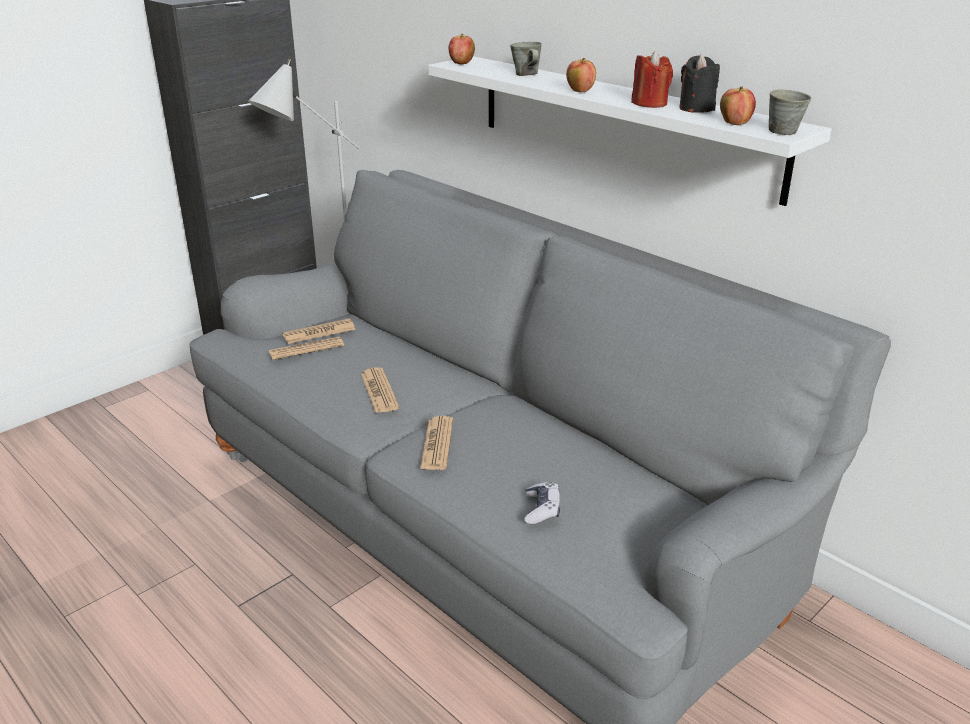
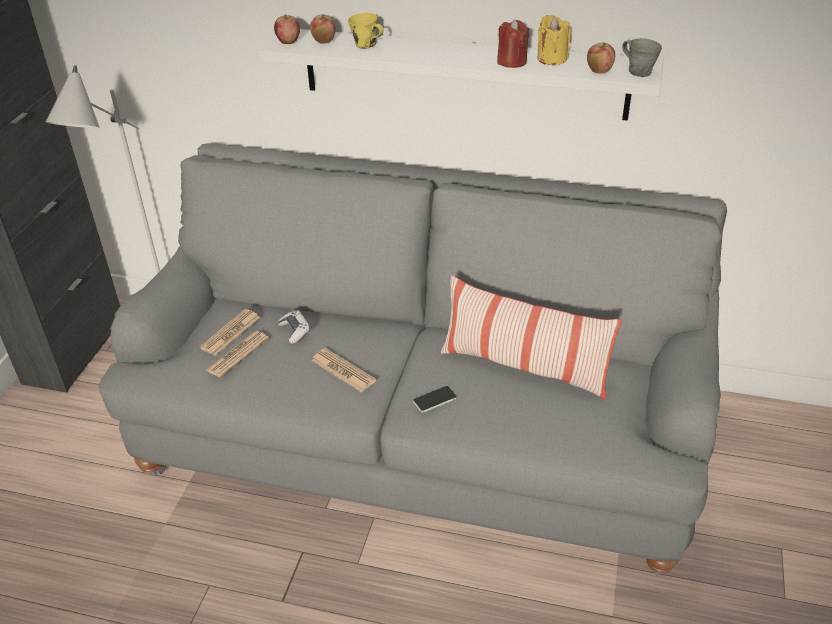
camera: 30 degrees left, 10 degrees up
newspaper [420,416,453,470] -> phone [413,386,457,413]
grey mug [510,42,542,76] -> yellow mug [348,13,383,49]
game controller [525,482,560,524] -> game controller moved to [277,311,310,344]
apple [566,58,596,92] -> apple moved to [310,14,336,43]
black candle [679,54,720,113] -> yellow candle [537,15,571,65]
none -> pillow [441,275,622,399]

